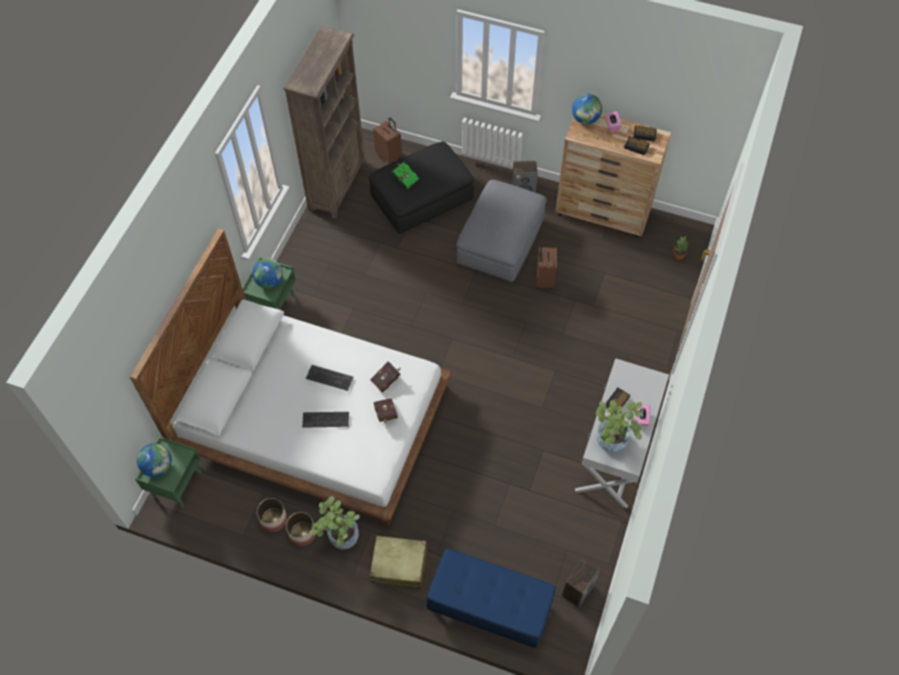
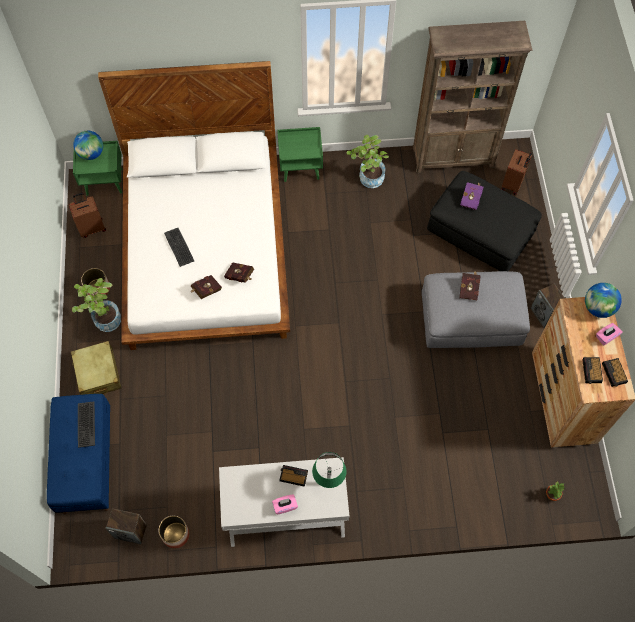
camera: 65 degrees right, 5 degrees up
globe [252,258,283,289] -> none
planter [257,498,287,532] -> planter moved to [159,516,189,548]
keyboard [306,365,353,391] -> keyboard moved to [78,401,95,448]
green book [392,162,419,189] -> purple book [460,182,484,210]
brown suitcase [536,246,557,289] -> brown suitcase moved to [69,193,106,238]
potted plant [596,400,643,454] -> potted plant moved to [347,135,389,188]
none -> green table lamp [312,452,347,488]
none -> red book [459,271,481,300]

